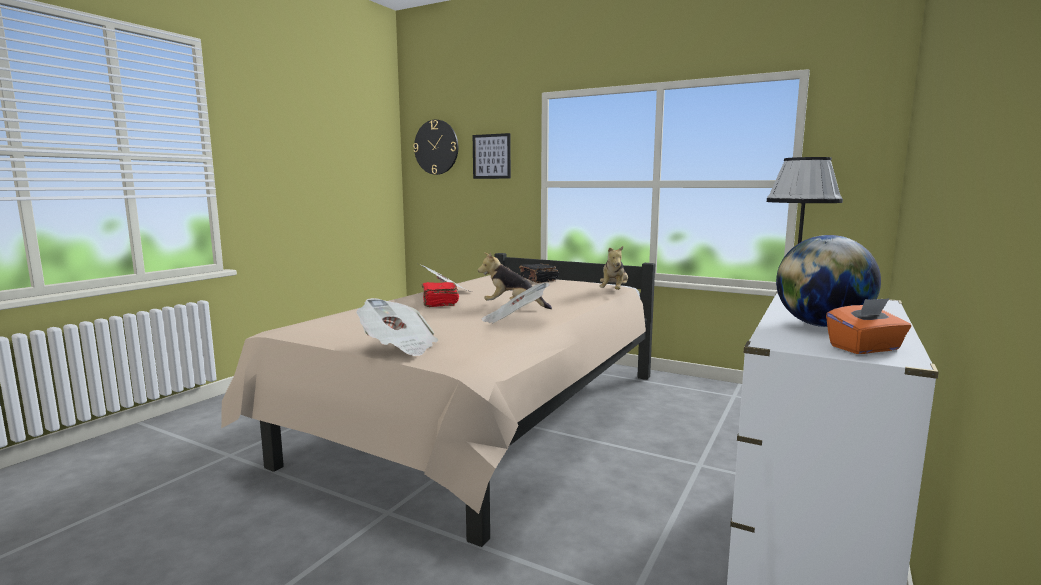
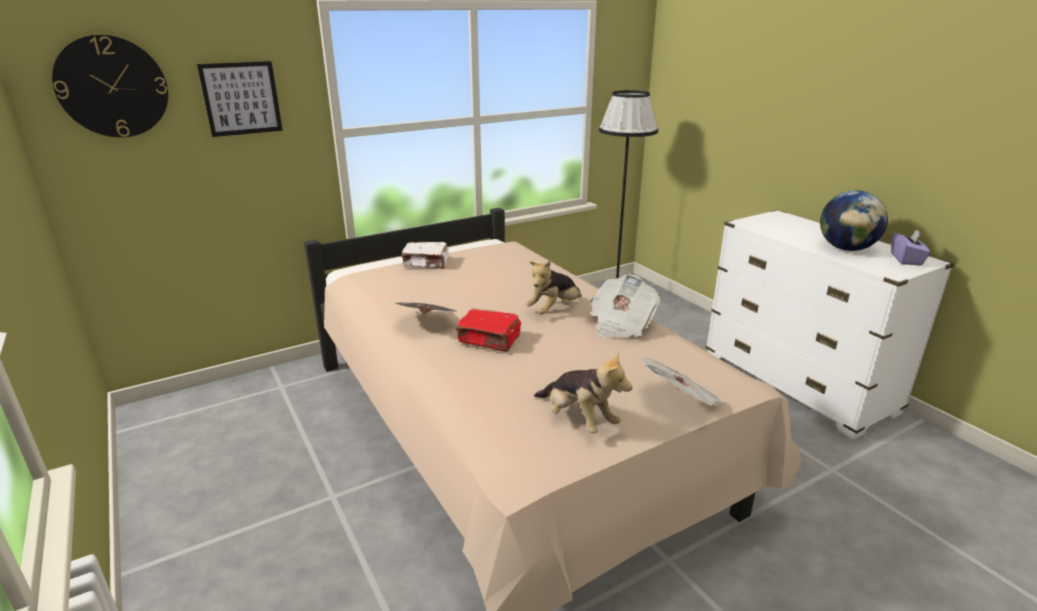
camera: 60 degrees left, 15 degrees up
black book [519,264,559,283] -> white book [401,242,449,269]
plush toy [600,246,628,290] -> plush toy moved to [534,351,633,433]
orange tissue box [826,298,911,354] -> purple tissue box [891,229,931,266]

